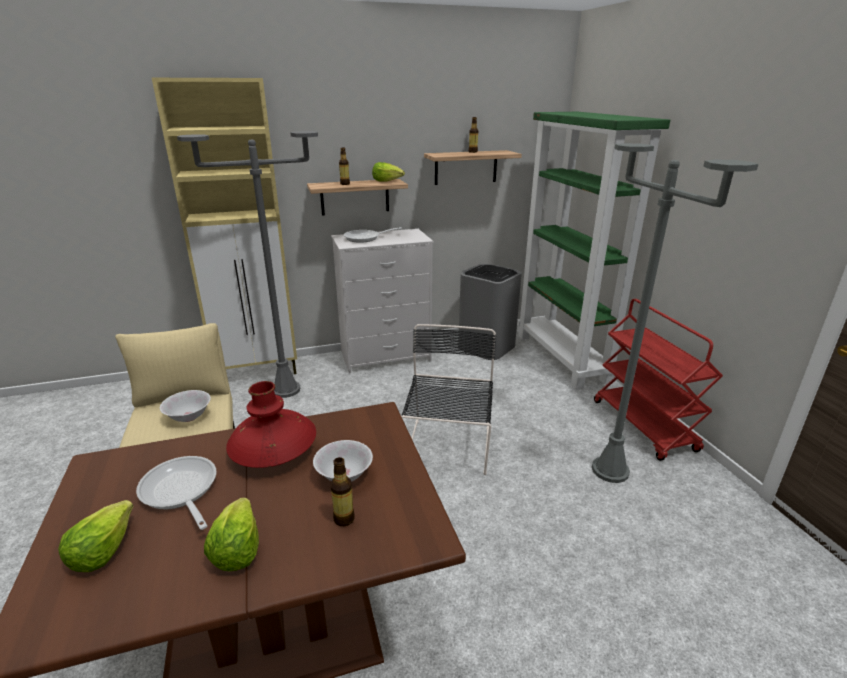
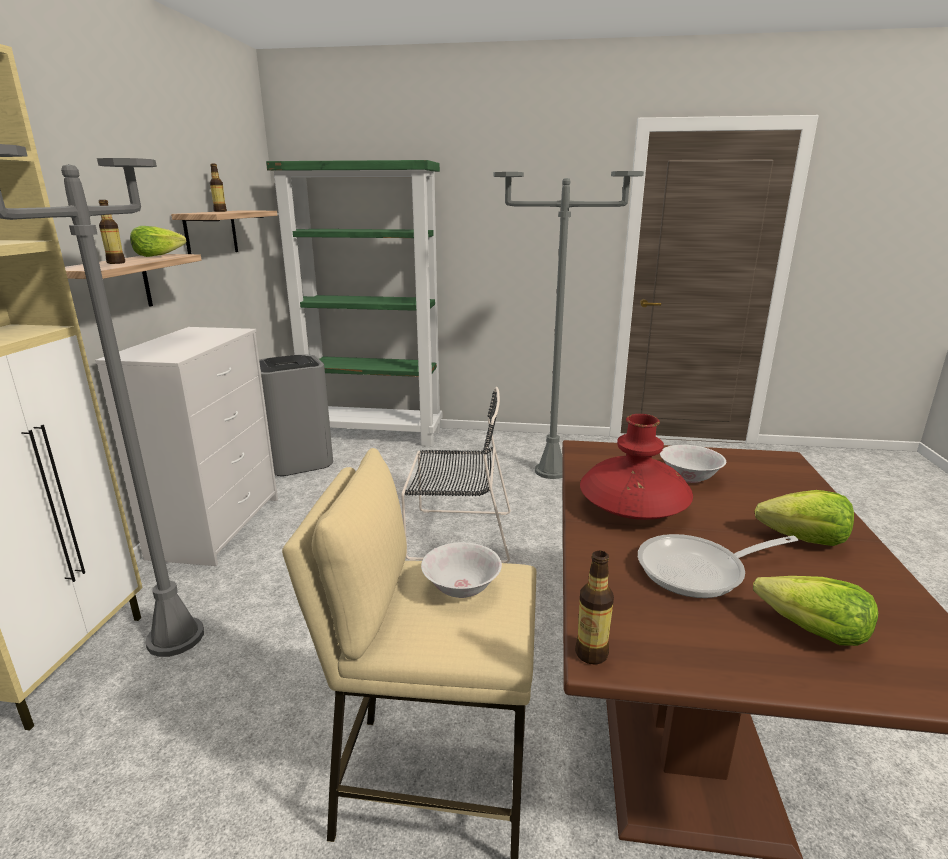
camera: 65 degrees left, 5 degrees down
bottle [330,457,355,526] -> bottle moved to [575,551,614,664]
frying pan [344,227,402,243] -> none
black chair [401,324,497,475] -> black chair turned 150 degrees clockwise [401,387,511,563]
red cart [594,299,723,461] -> none

